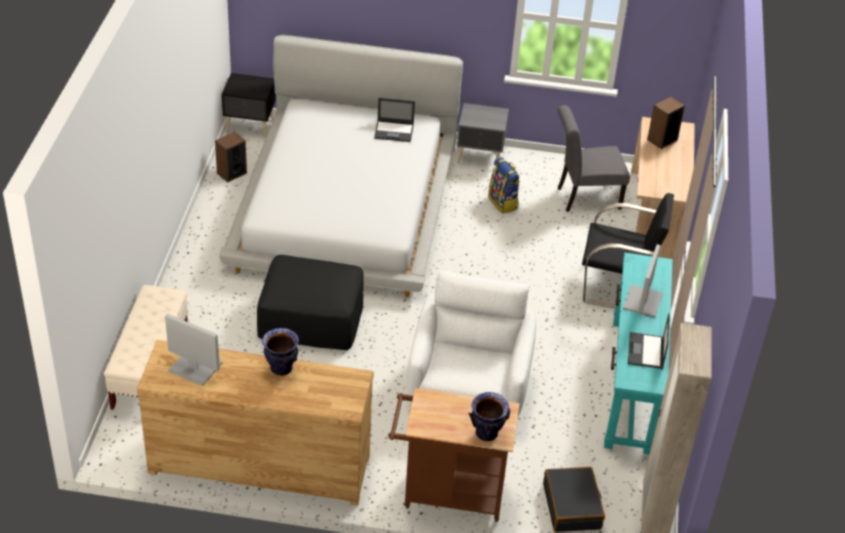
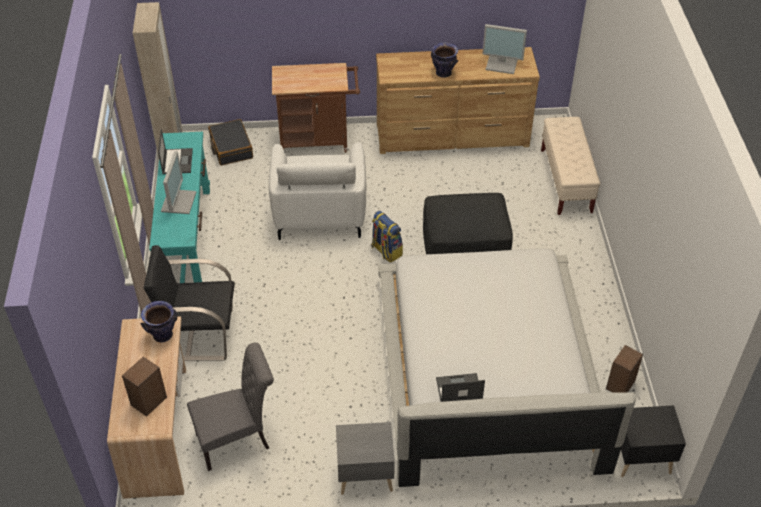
camera: 170 degrees right, 5 degrees up
vase [469,392,510,441] -> vase moved to [141,301,177,342]
backpack [488,157,520,214] -> backpack moved to [371,211,403,262]

